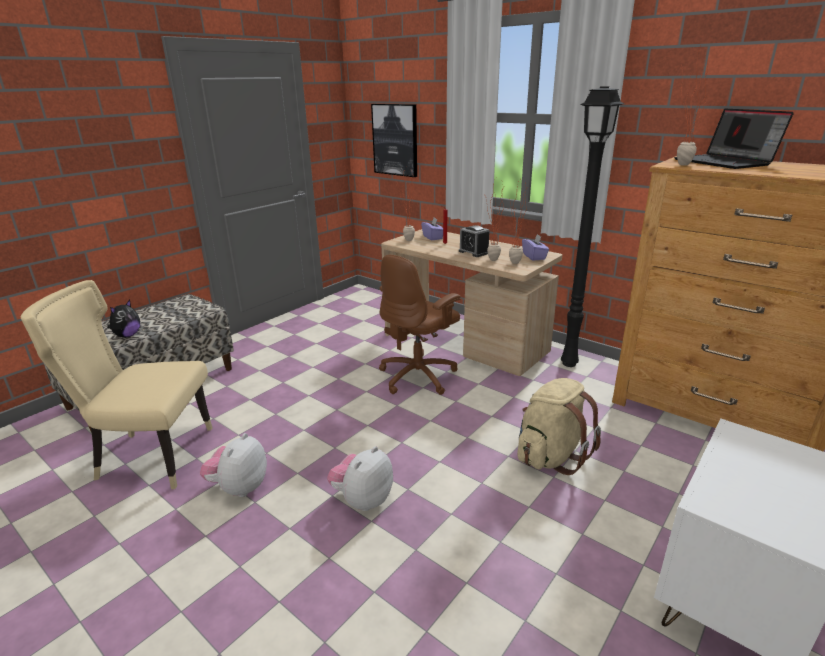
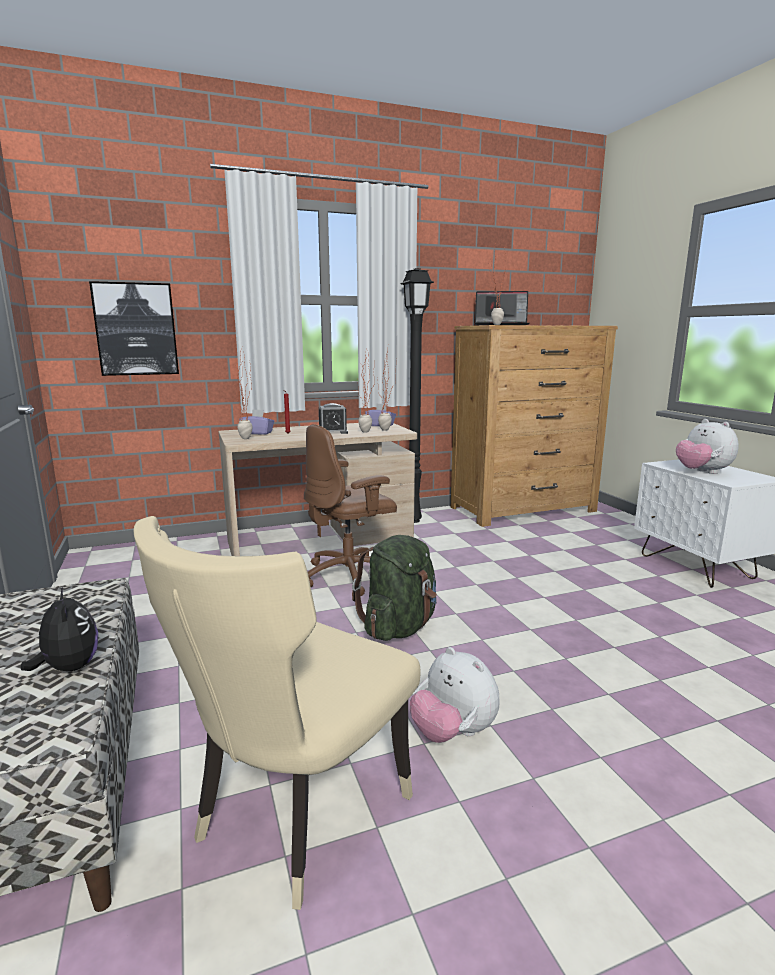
camera: 60 degrees left, 10 degrees down
plush toy [327,446,393,511] -> plush toy moved to [676,419,739,474]
brown office chair [379,255,461,395] -> brown office chair turned 75 degrees clockwise [304,424,397,596]
beige backpack [517,378,601,475] -> none
none -> green backpack [352,535,437,641]

